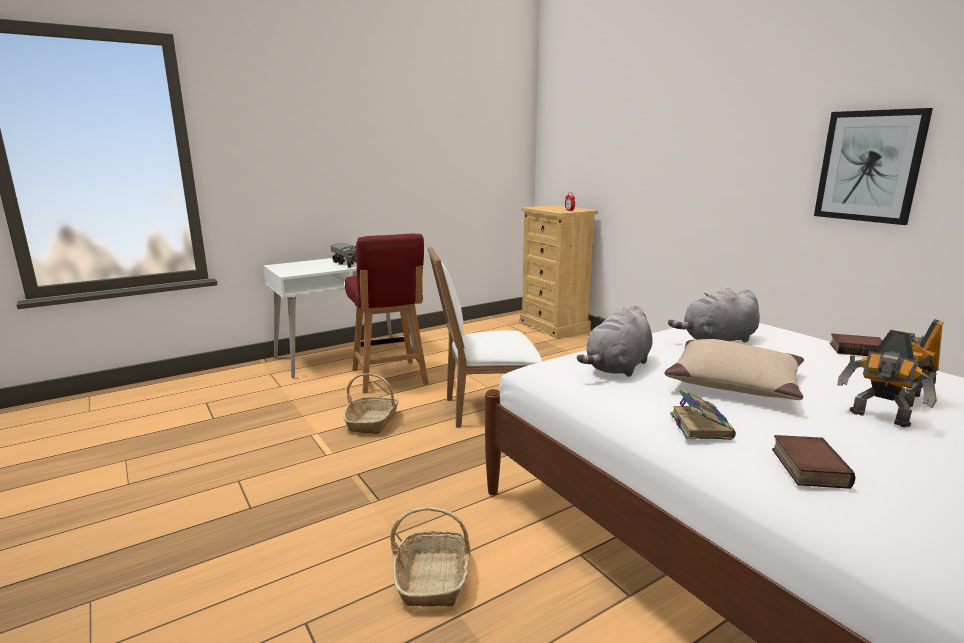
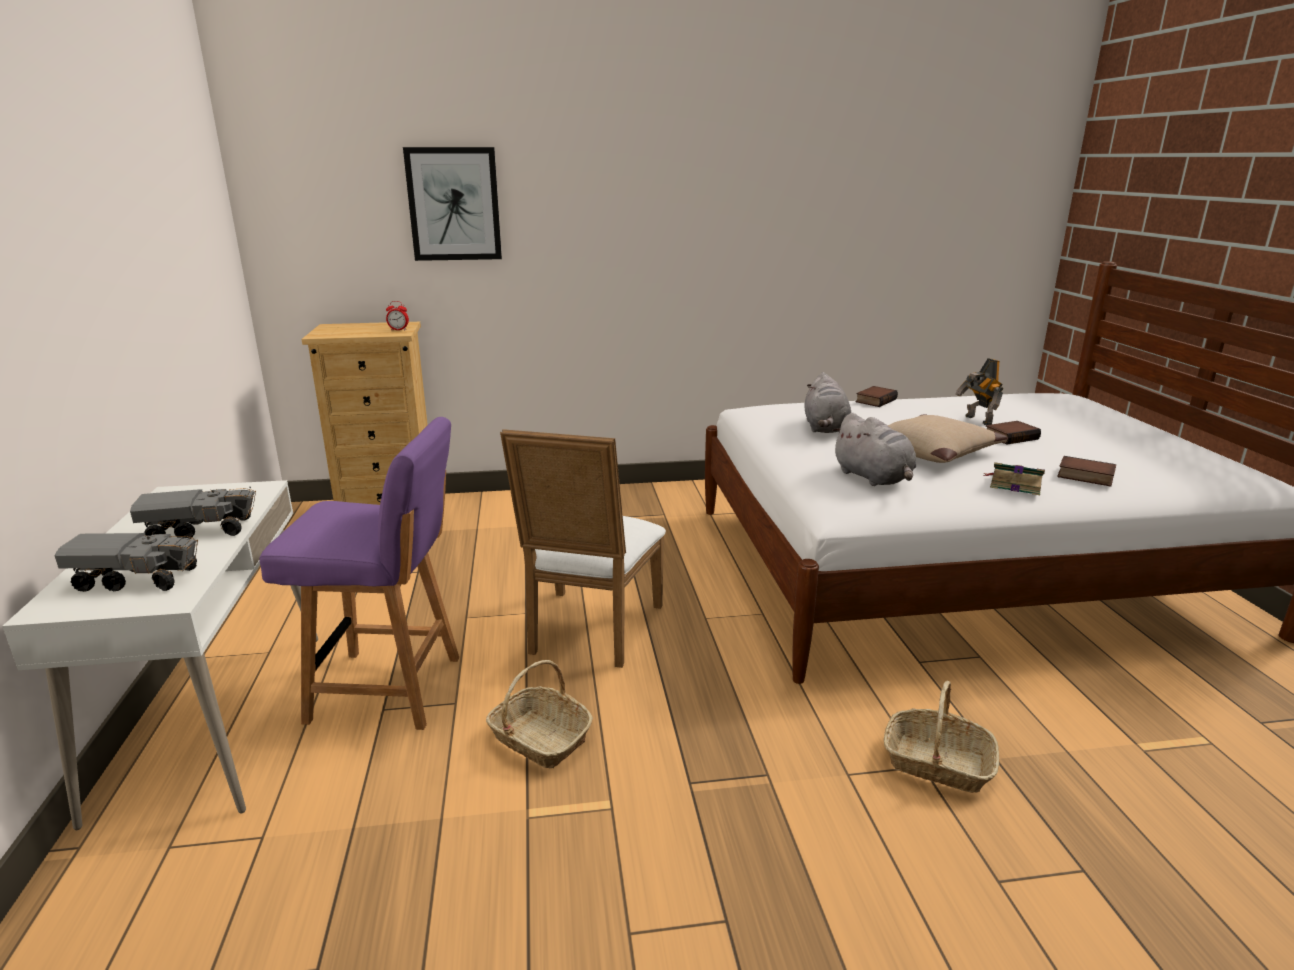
camera: 65 degrees left, 5 degrees up
red chair [345,234,429,394] -> purple chair [259,417,459,730]
picture [814,108,933,225] -> picture moved to [403,147,502,261]
toy robot [837,330,937,427] -> book [986,421,1041,445]
none -> toy truck [54,533,198,592]

